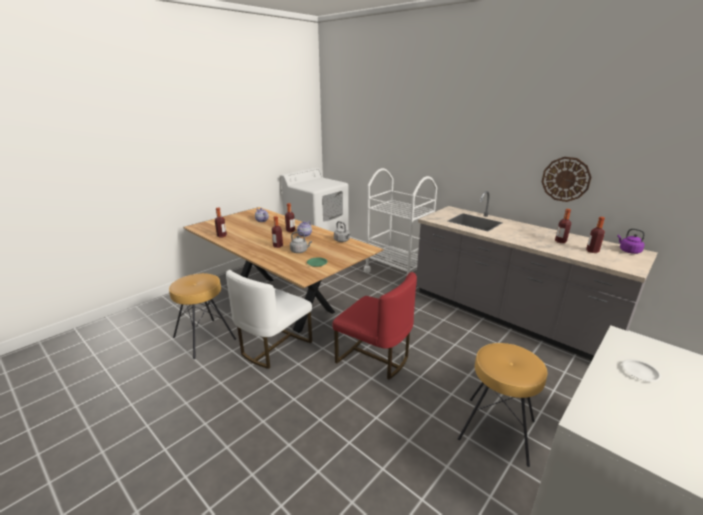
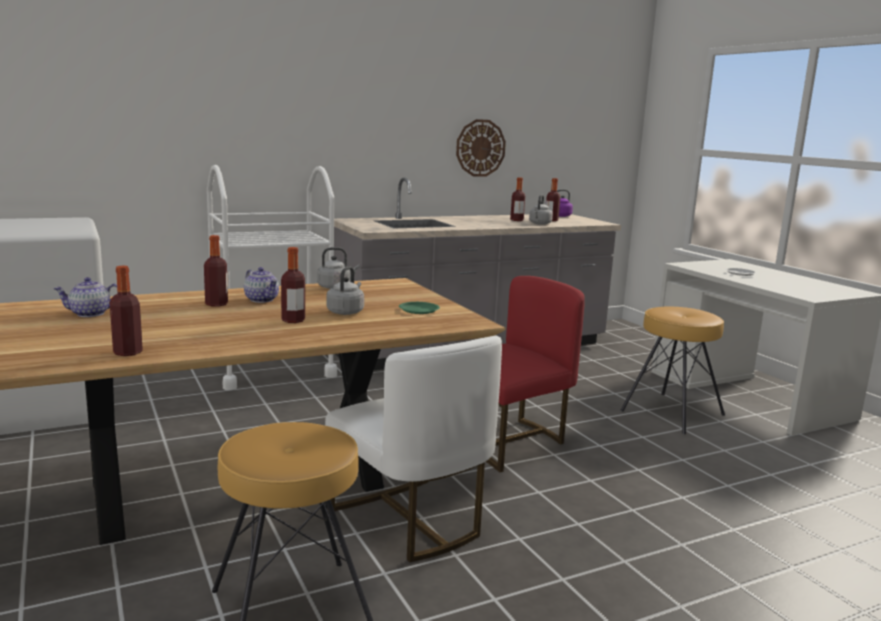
camera: 70 degrees left, 10 degrees down
none -> grey kettle [529,195,553,225]

